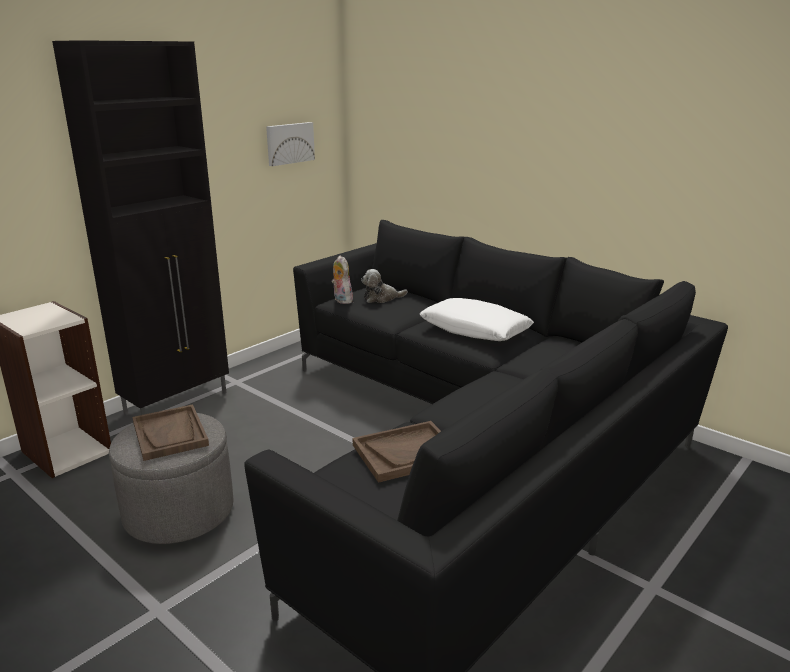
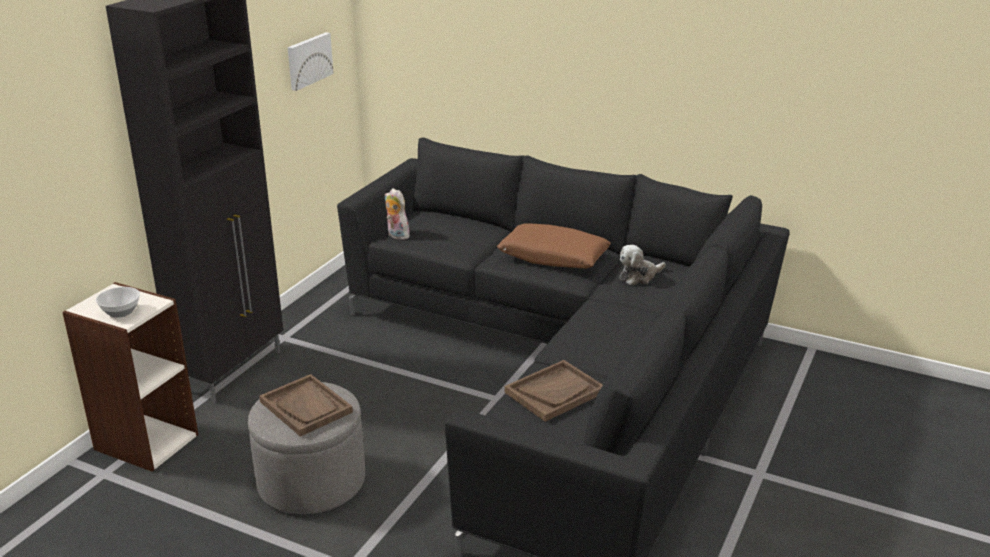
camera: 15 degrees left, 5 degrees up
plush toy [361,269,408,303] -> plush toy moved to [620,245,665,285]
white pillow [420,298,534,341] -> brown pillow [497,224,611,268]
none -> bowl [96,287,140,318]

